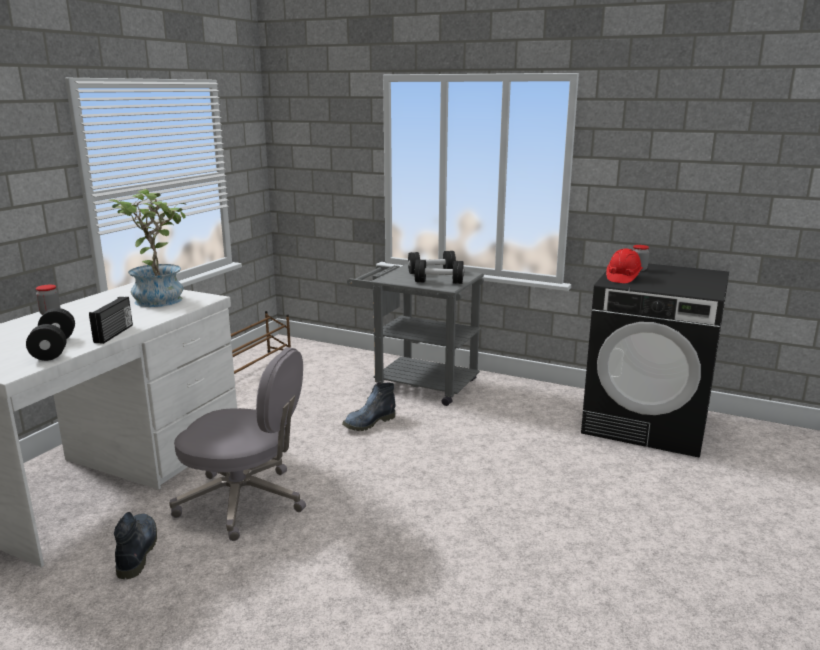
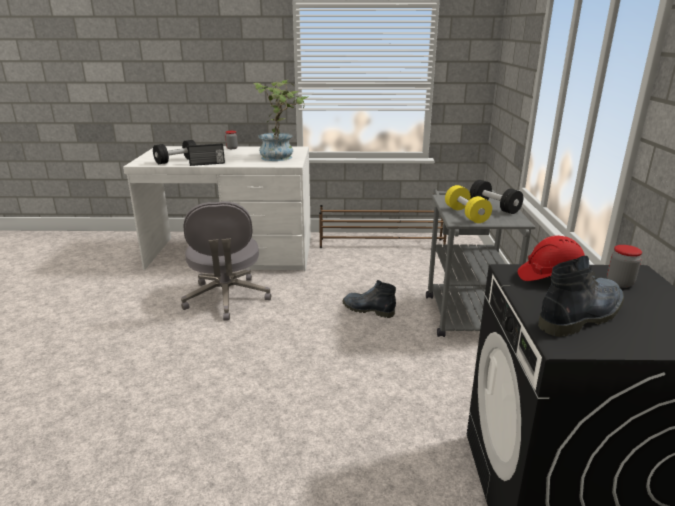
camera: 65 degrees right, 5 degrees up
boot [114,512,157,579] -> boot moved to [538,256,624,337]
black dumbbell [414,260,464,284] -> yellow dumbbell [445,185,492,223]

